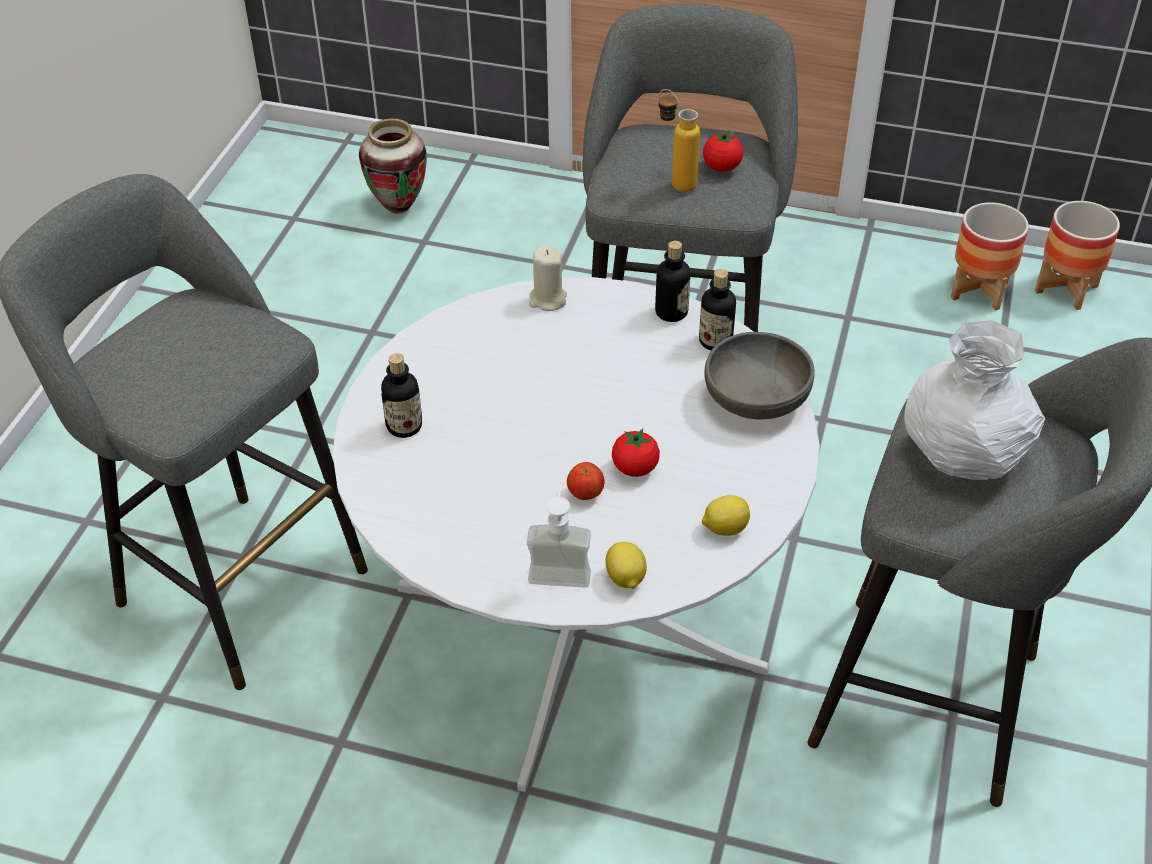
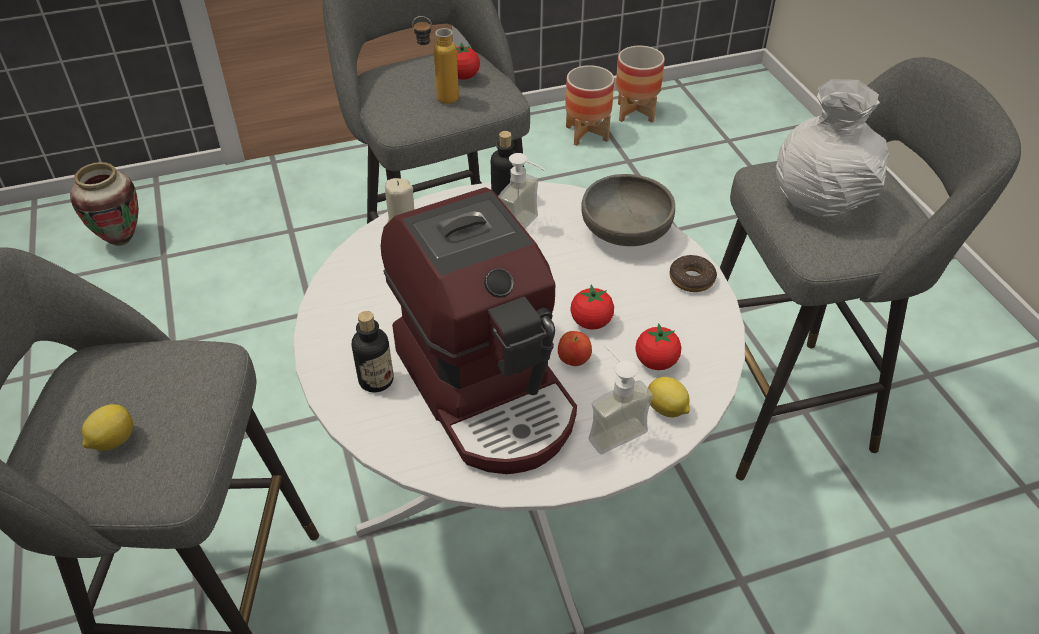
camera: 35 degrees left, 0 degrees up
bottle [699,269,736,350] -> none
lemon [702,495,750,536] -> lemon moved to [82,404,133,451]
none -> coffee machine [381,187,577,474]
none -> soap dispenser [498,153,545,229]
none -> tomato [635,323,681,370]
none -> donut [670,255,717,292]

